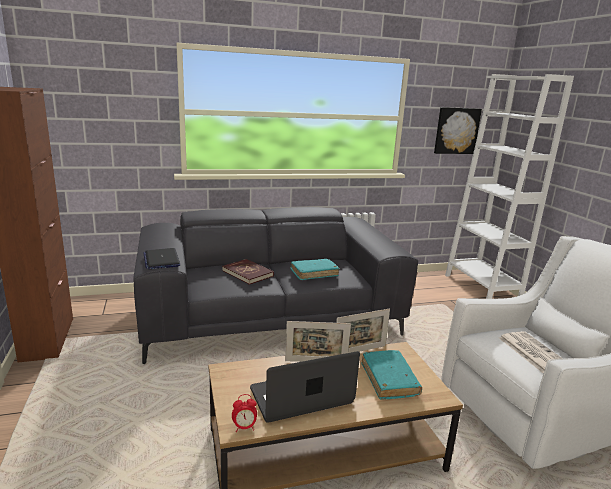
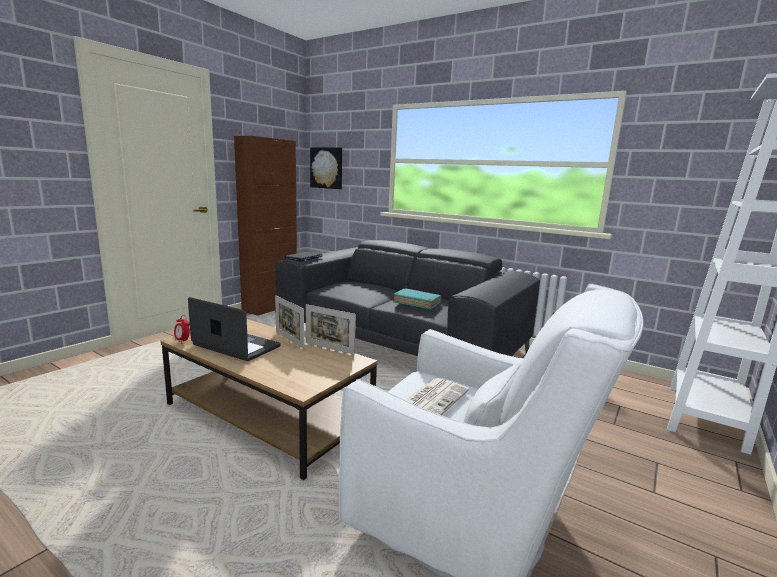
camera: 50 degrees right, 5 degrees down
red book [222,259,274,285] -> none
turquoise book [361,350,422,400] -> none
picture [434,107,482,154] -> picture moved to [310,147,342,189]

